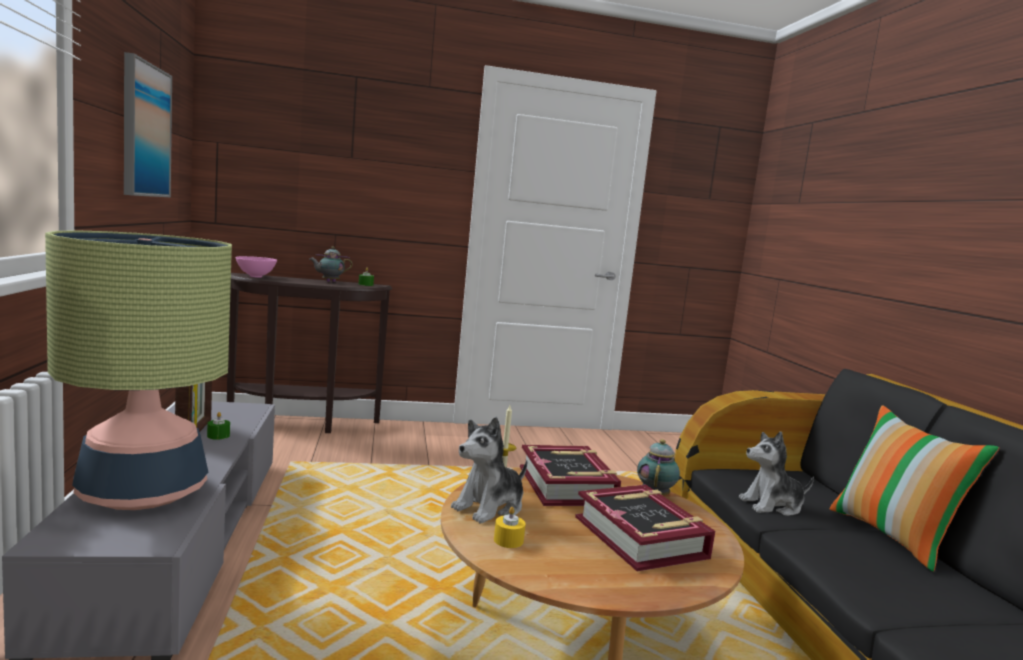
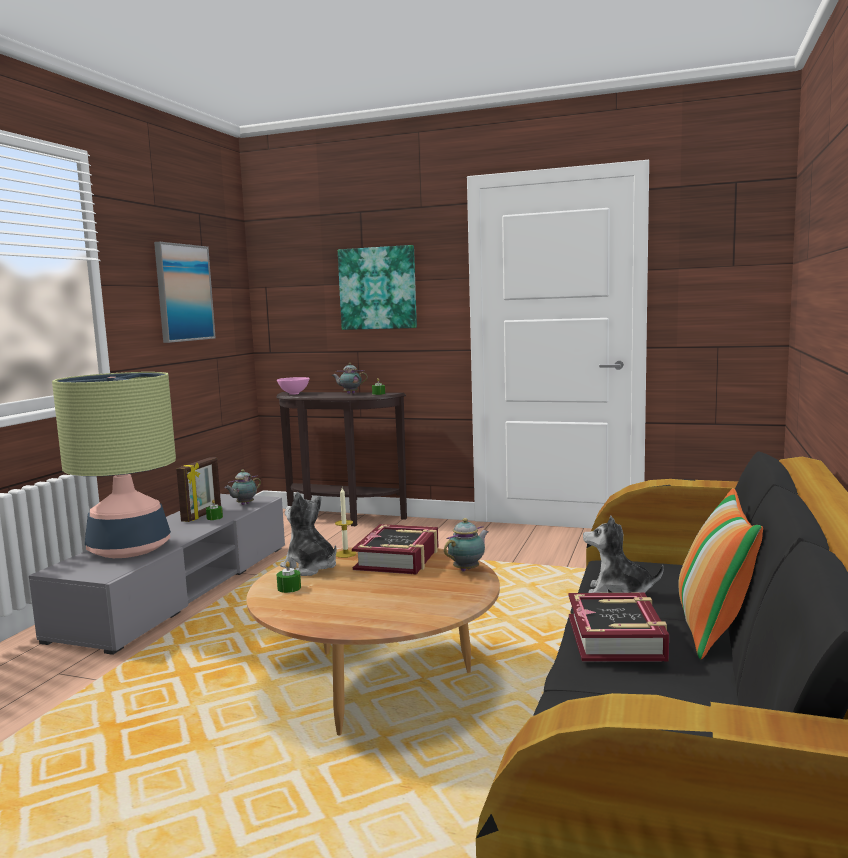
camera: 30 degrees right, 0 degrees up
plush toy [451,417,527,524] -> plush toy turned 60 degrees clockwise [280,492,337,576]
yellow candle [494,507,525,548] -> green candle [277,561,301,593]
book [575,485,715,571] -> book moved to [569,593,669,661]
none -> teapot [224,469,261,505]
none -> picture [338,245,417,330]

